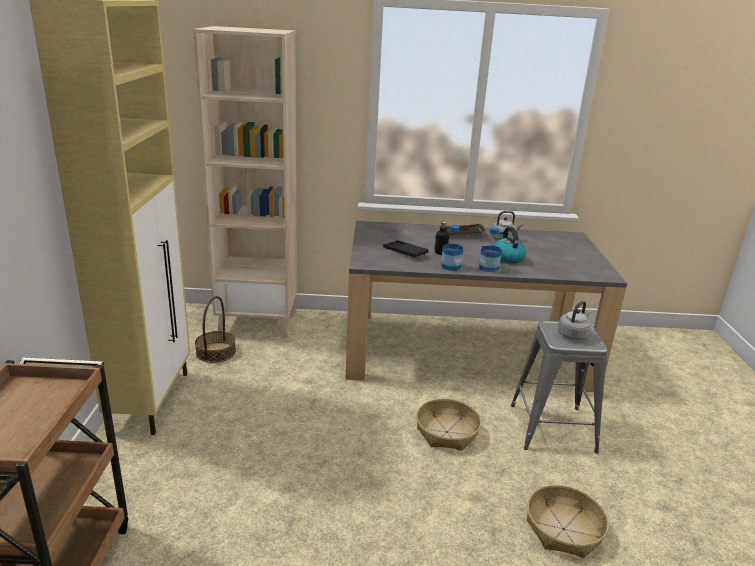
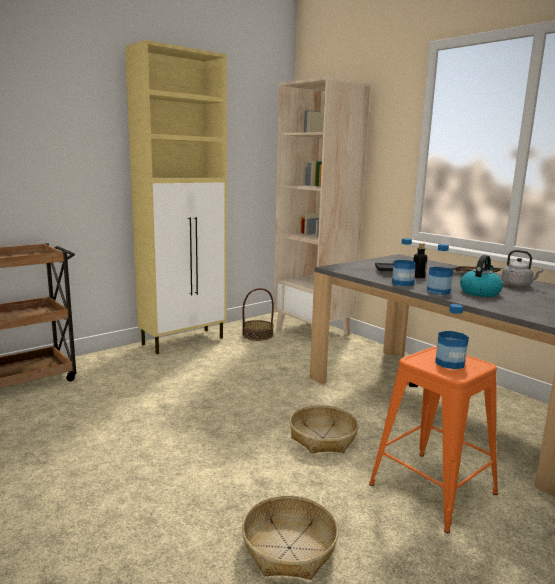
camera: 50 degrees right, 10 degrees down
grey stool [511,321,608,453] -> orange stool [369,346,498,533]
grey kettle [558,301,591,340] -> bottle [435,304,469,369]

